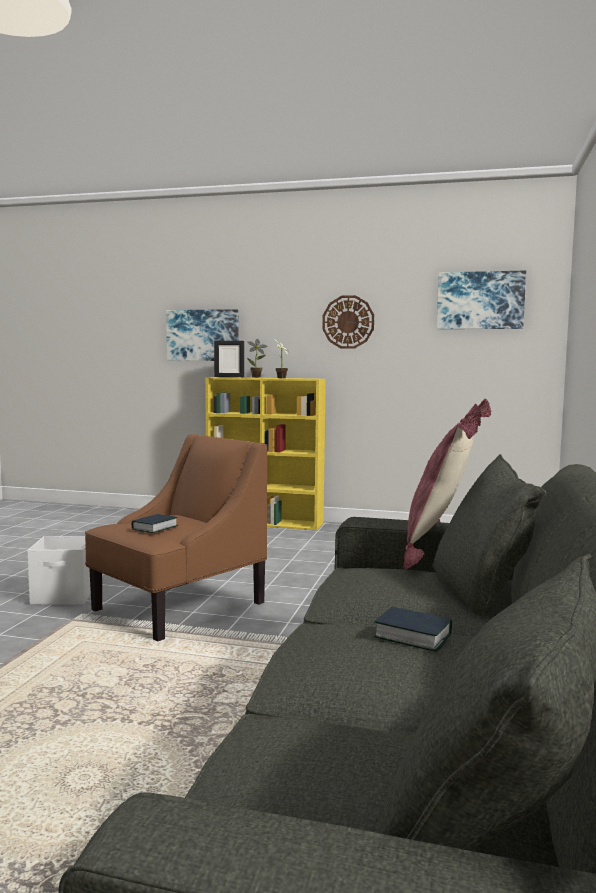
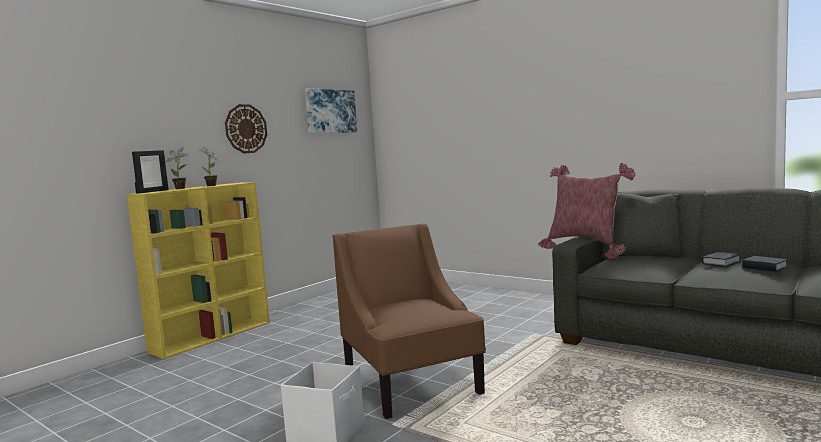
camera: 65 degrees left, 0 degrees up
book [132,514,178,533] -> book moved to [742,256,787,272]
picture [166,309,238,361] -> none

